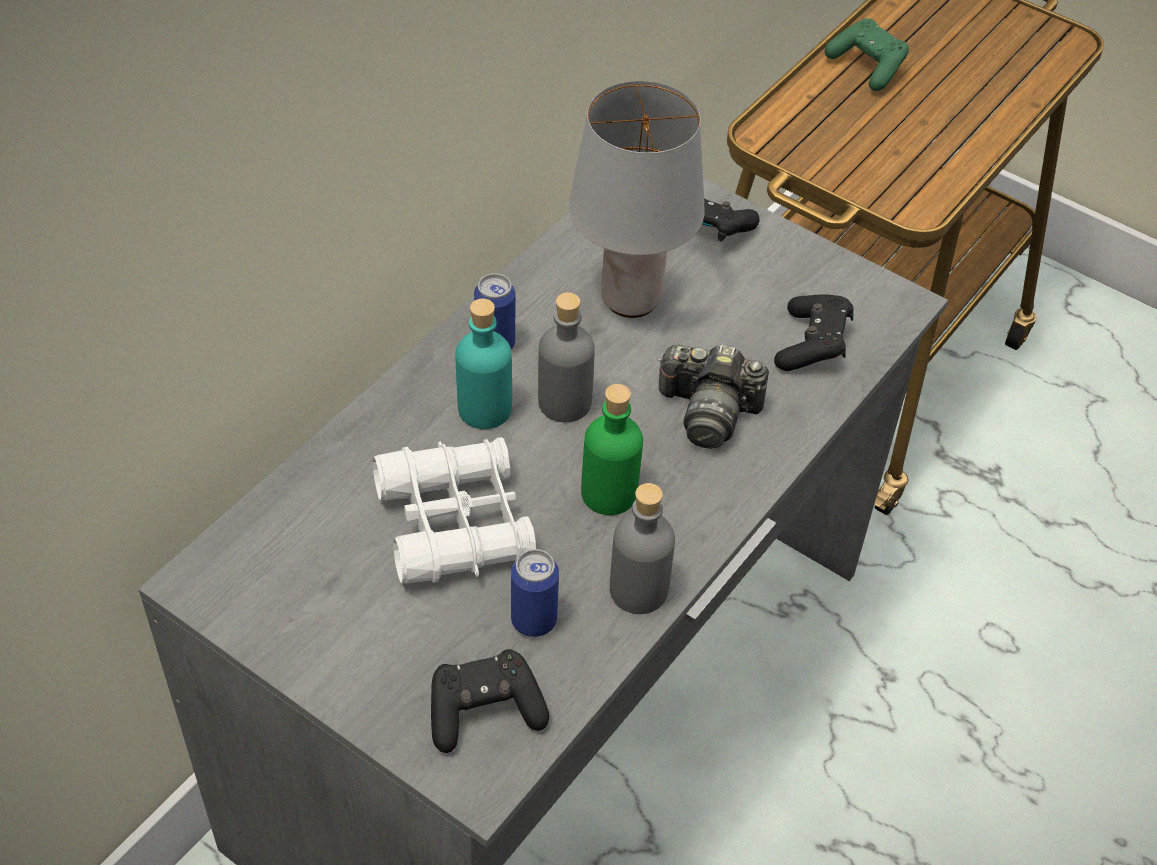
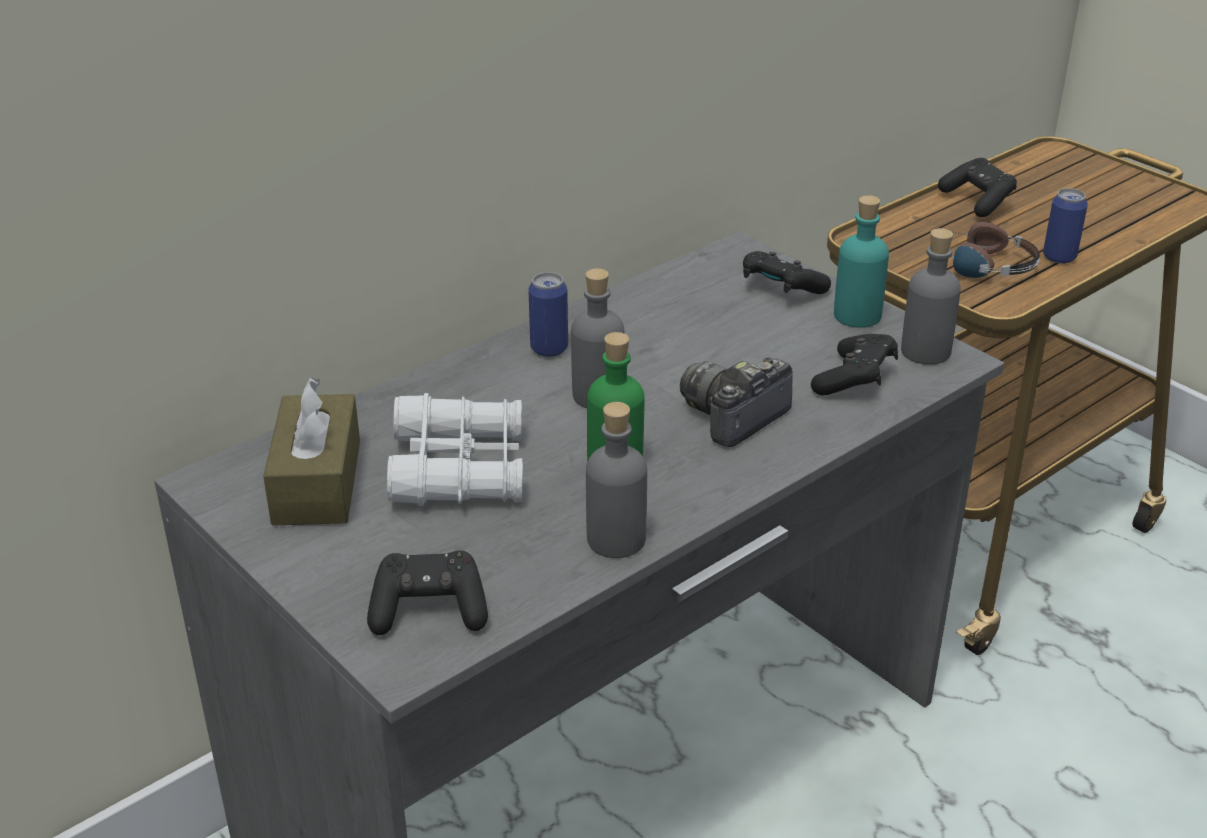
camera: 15 degrees right, 15 degrees down
turquoise bottle [455,298,512,429] -> turquoise bottle moved to [834,195,889,328]
can [511,549,559,637] -> can moved to [1043,188,1088,264]
grey table lamp [568,81,705,318] -> none
camera [658,344,769,449] -> camera turned 105 degrees clockwise [680,357,793,447]
green game controller [825,18,909,91] -> black game controller [938,158,1017,217]
none -> brown tissue box [263,377,360,526]
none -> grey bottle [901,228,961,365]
none -> headphones [929,222,1040,278]

